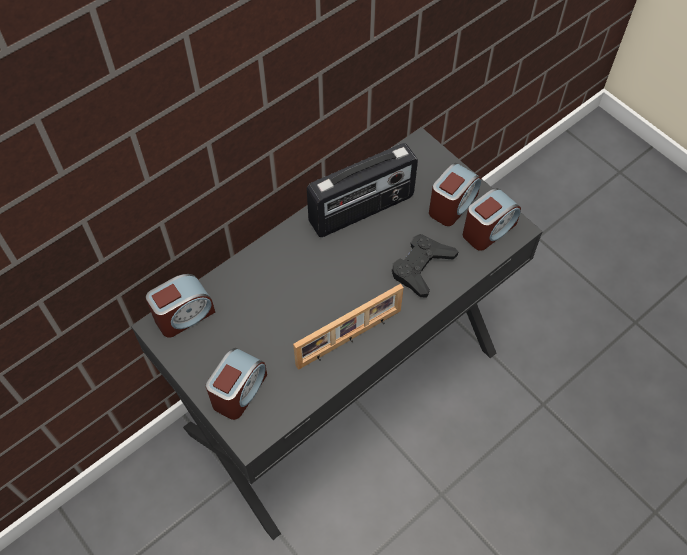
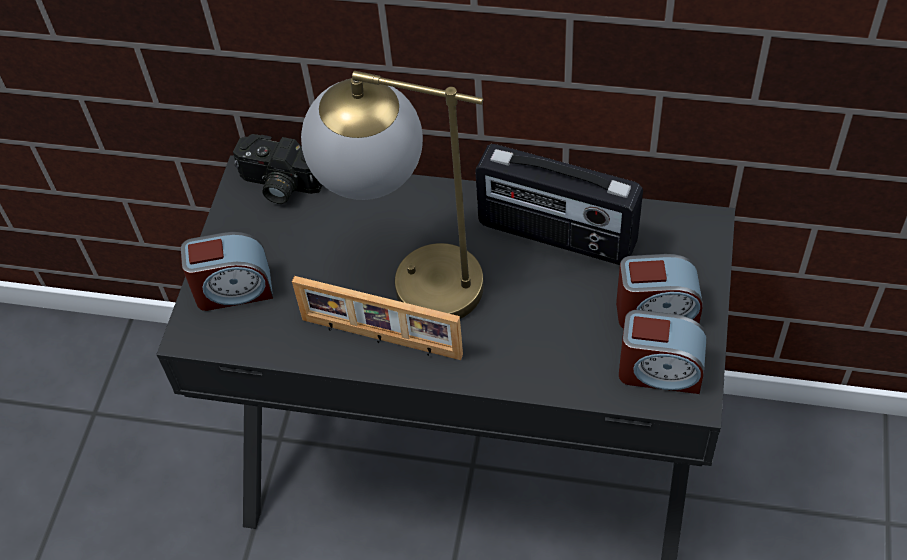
camera: 55 degrees right, 5 degrees down
alarm clock [146,274,215,338] -> camera [233,134,323,204]
black game controller [392,234,458,297] -> none
none -> table lamp [301,71,484,319]

